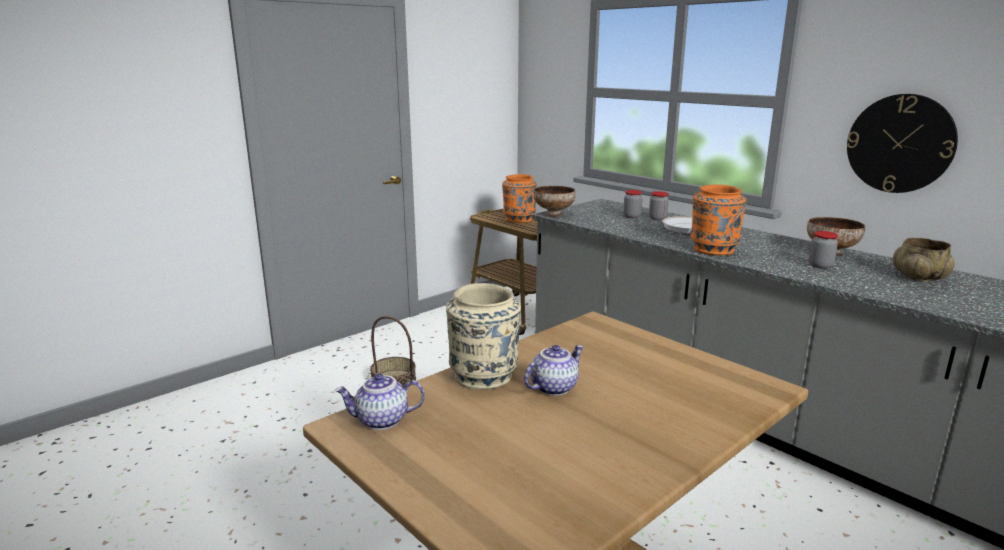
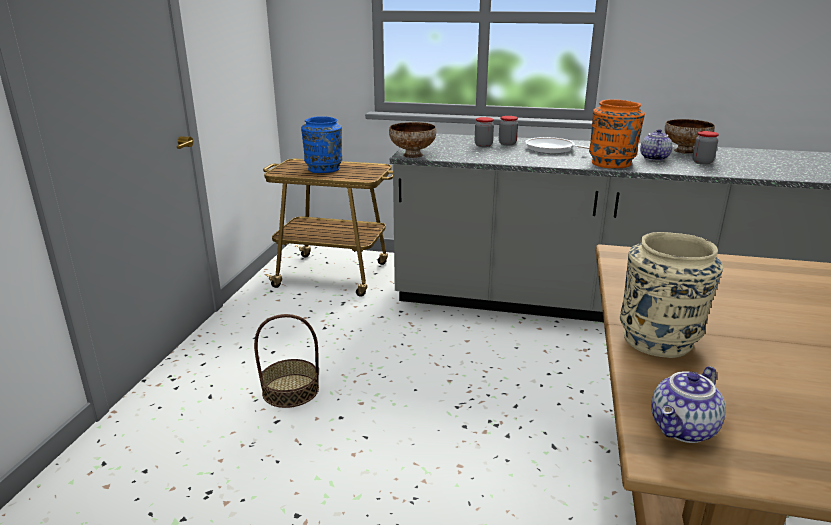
camera: 35 degrees left, 5 degrees up
orange vase [502,174,537,223] -> blue vase [301,116,342,173]
teapot [524,345,584,396] -> teapot moved to [640,129,672,161]
wall clock [847,94,958,193] -> none
beige bowl [893,237,955,282] -> none

